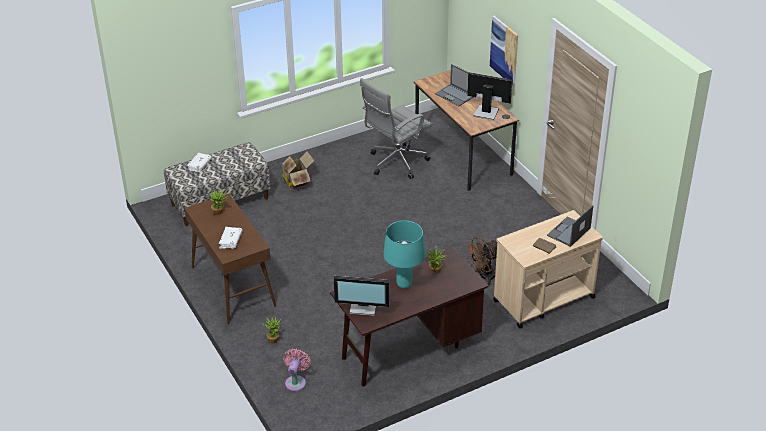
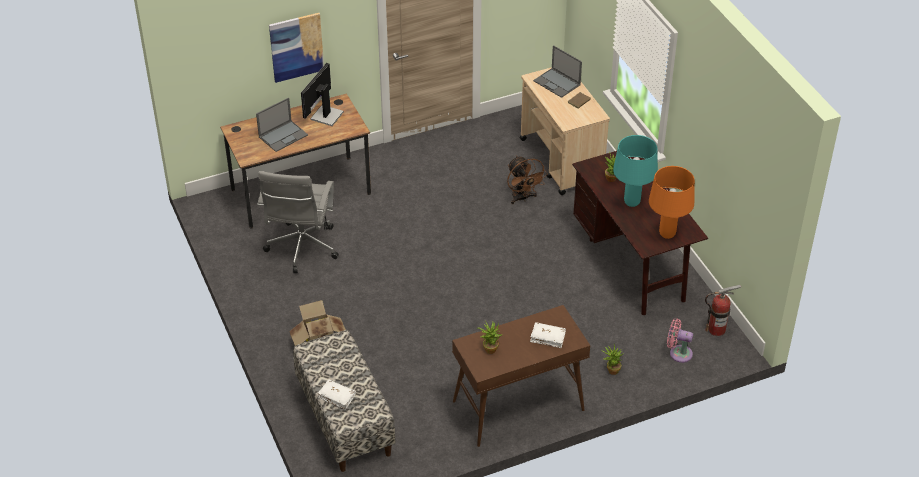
camera: 85 degrees left, 5 degrees up
monitor [334,276,389,316] -> orange table lamp [649,166,695,239]
grey office chair [360,78,432,179] -> grey office chair turned 45 degrees clockwise [257,171,339,273]
none -> fire extinguisher [705,285,741,336]

